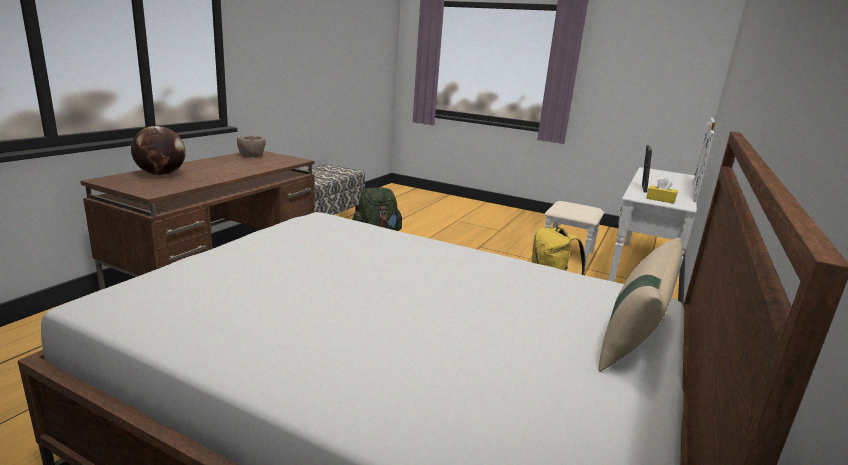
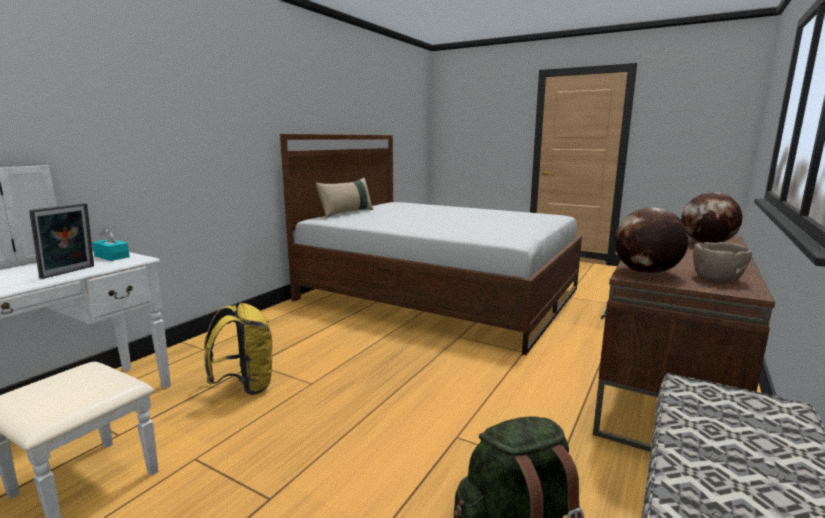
camera: 175 degrees left, 5 degrees down
yellow tissue box [646,178,678,204] -> turquoise tissue box [92,228,130,261]
none -> globe [615,207,689,274]

